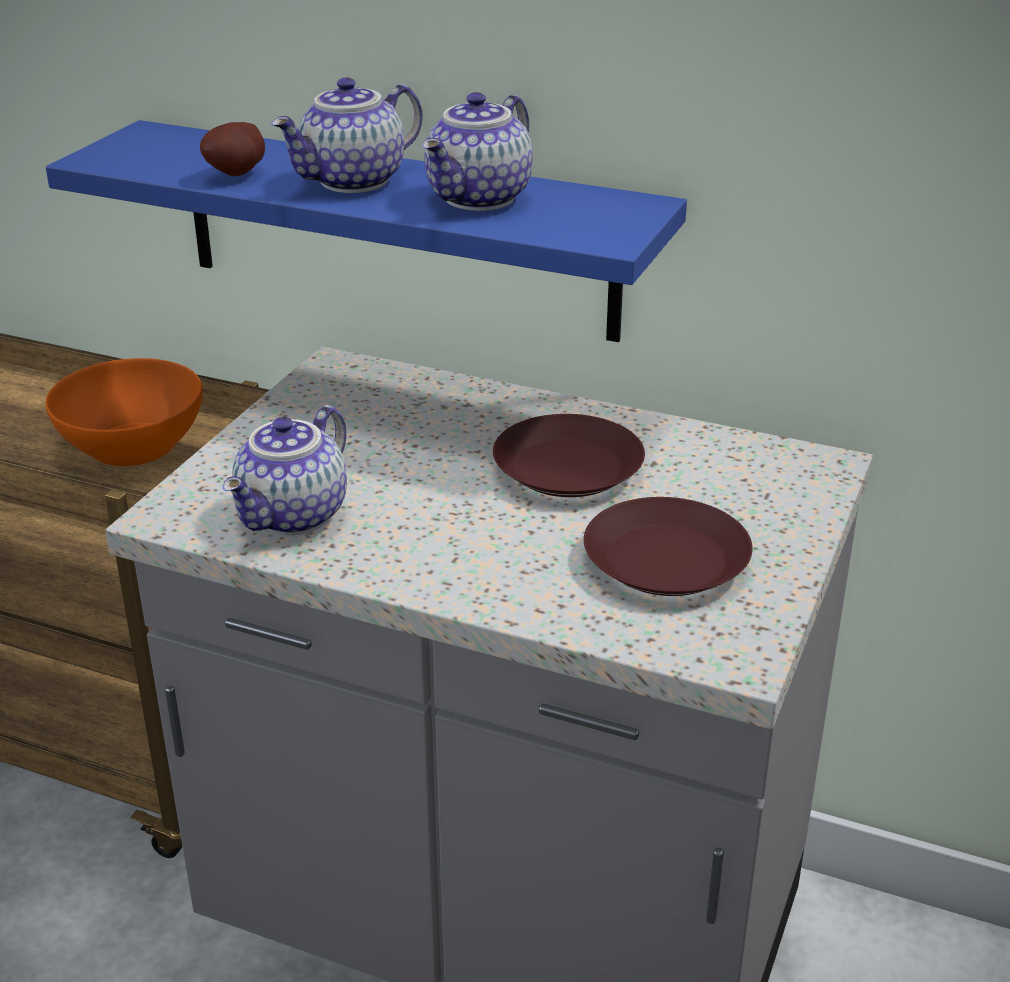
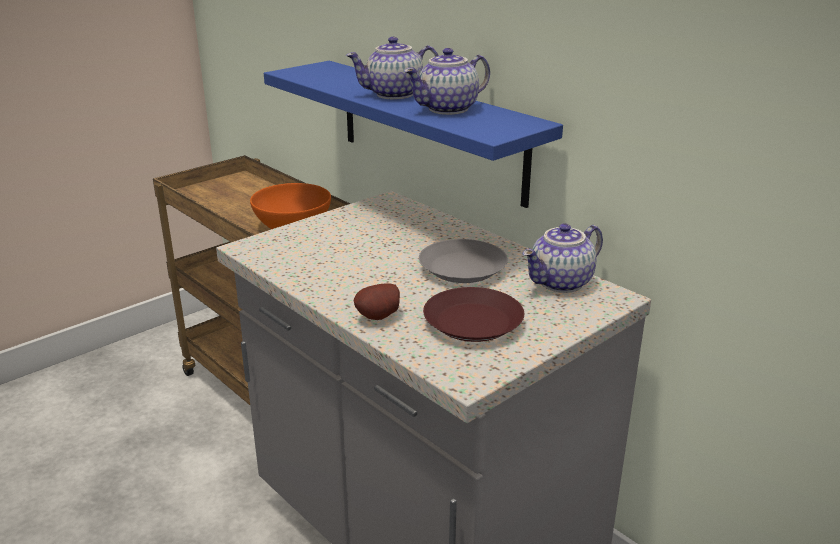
camera: 25 degrees right, 5 degrees down
potato [200,122,265,176] -> potato moved to [354,283,400,320]
teapot [222,405,347,535] -> teapot moved to [522,224,603,293]
brown plate [493,414,645,497] -> grey plate [419,239,508,283]

